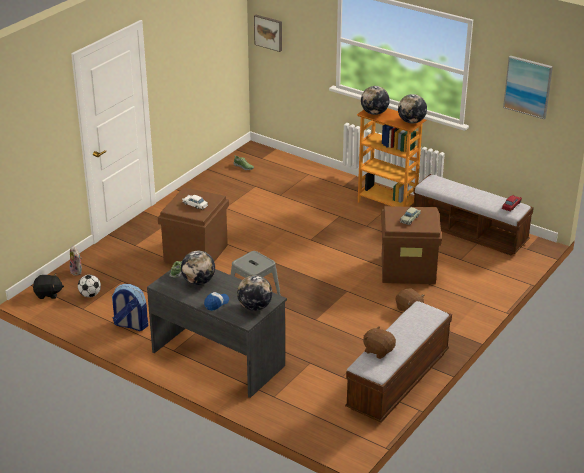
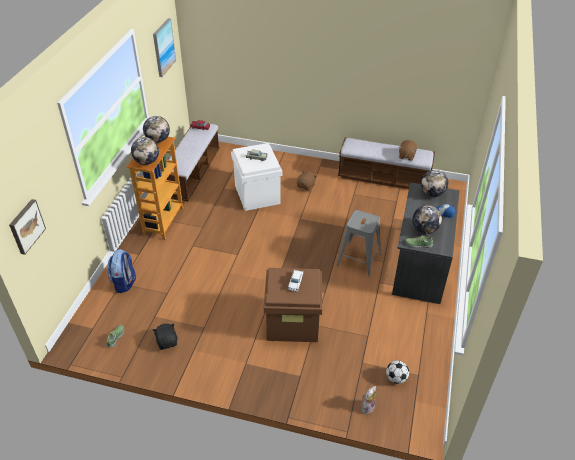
camera: 110 degrees left, 10 degrees up
black plush toy [33,274,64,299] -> black plush toy moved to [153,324,177,350]
backpack [112,284,148,331] -> backpack moved to [108,249,136,293]
brown storage box [381,206,442,284] -> white storage box [231,143,283,211]

